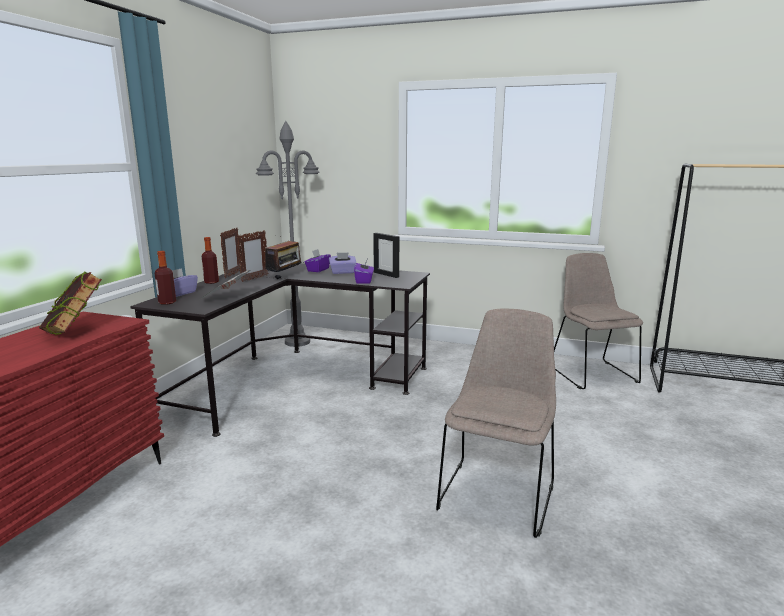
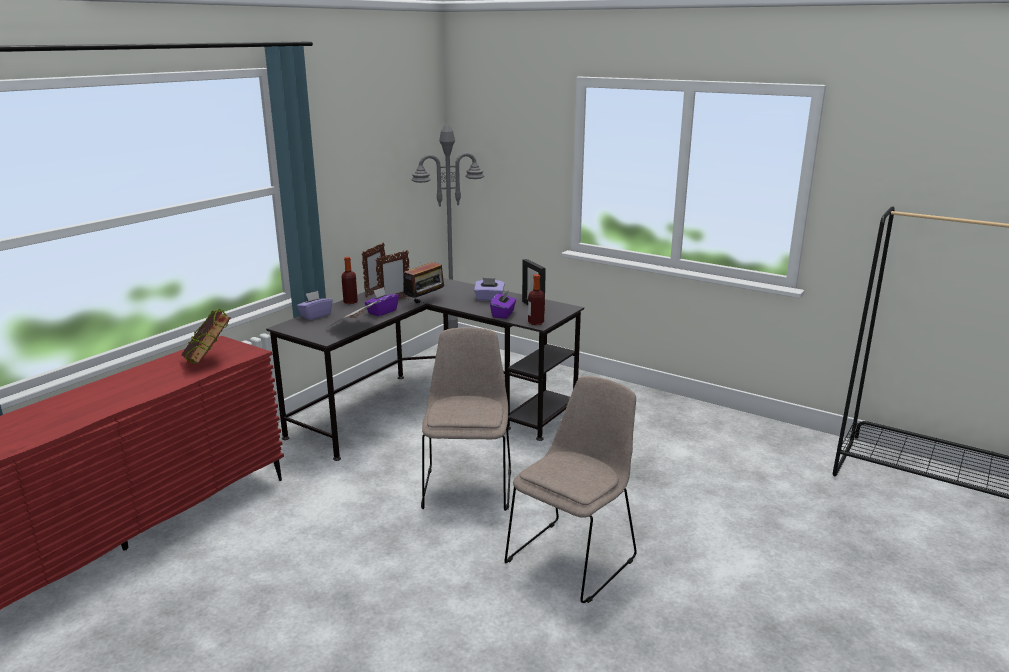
camera: 15 degrees right, 5 degrees up
bottle [155,251,176,305] -> bottle moved to [528,274,545,325]
purple tissue box [305,249,331,272] -> purple tissue box moved to [365,287,399,316]
beige chair [554,253,643,389] -> beige chair moved to [421,327,511,511]

